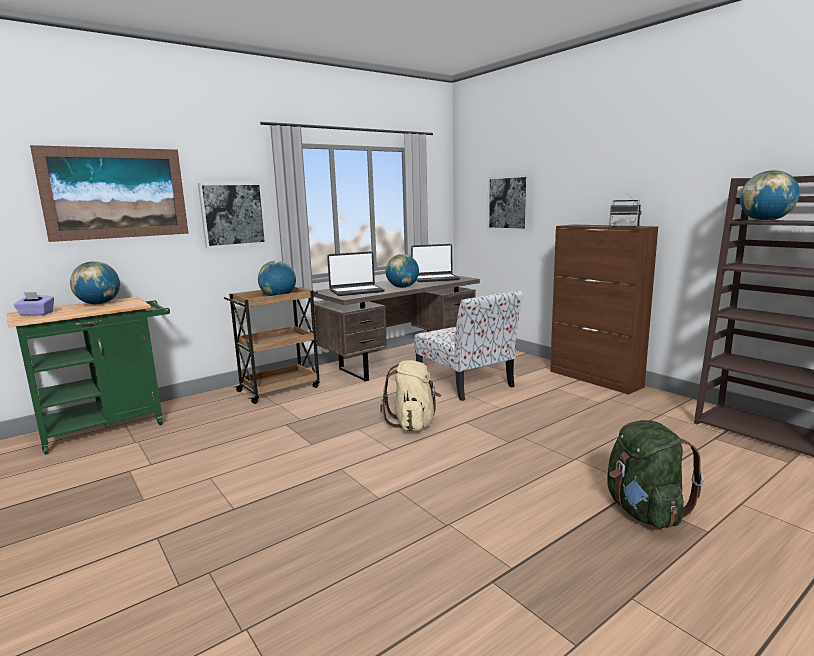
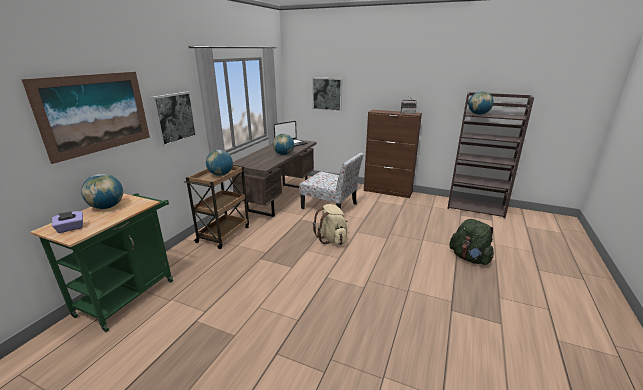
camera: 30 degrees left, 10 degrees up
laptop [327,252,385,296] -> none

